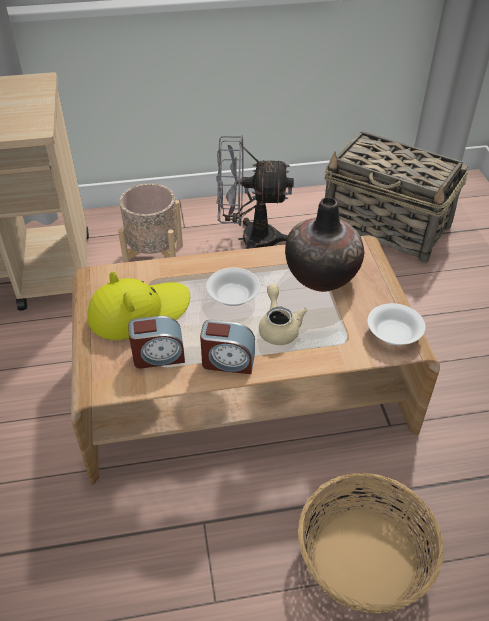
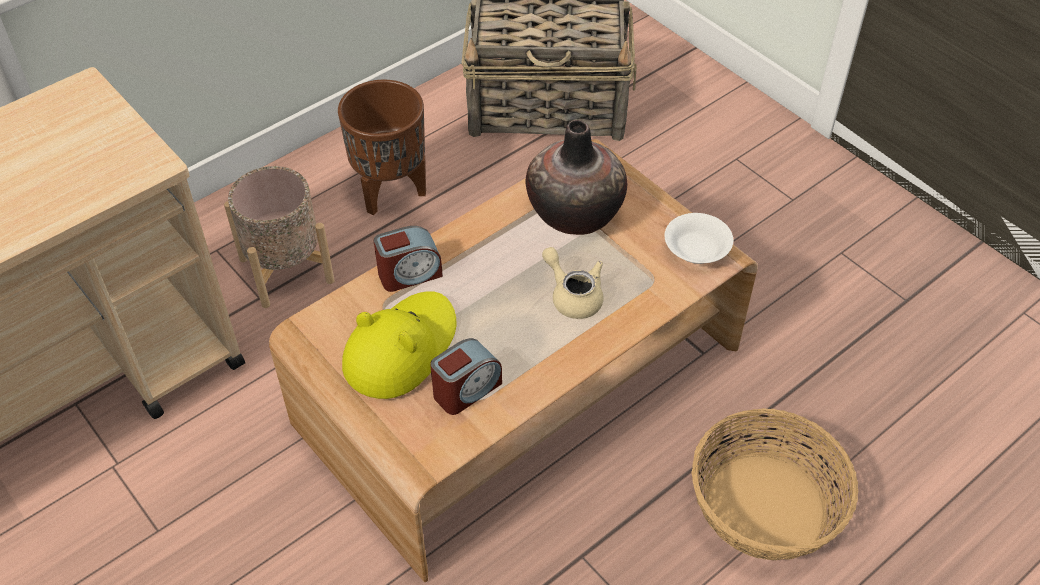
camera: 30 degrees left, 5 degrees up
alarm clock [200,320,255,374] -> alarm clock moved to [374,226,443,292]
white bowl [206,268,260,306] -> none
grey fan [216,135,294,249] -> brown planter [338,79,426,215]

